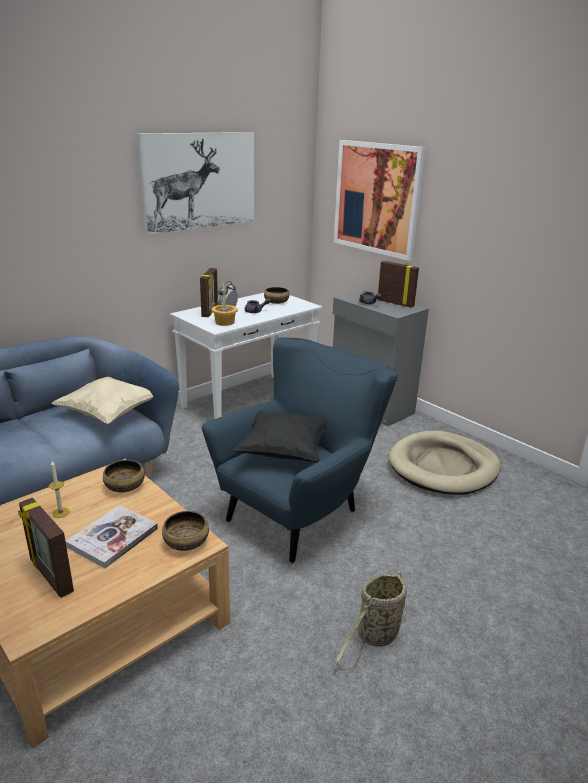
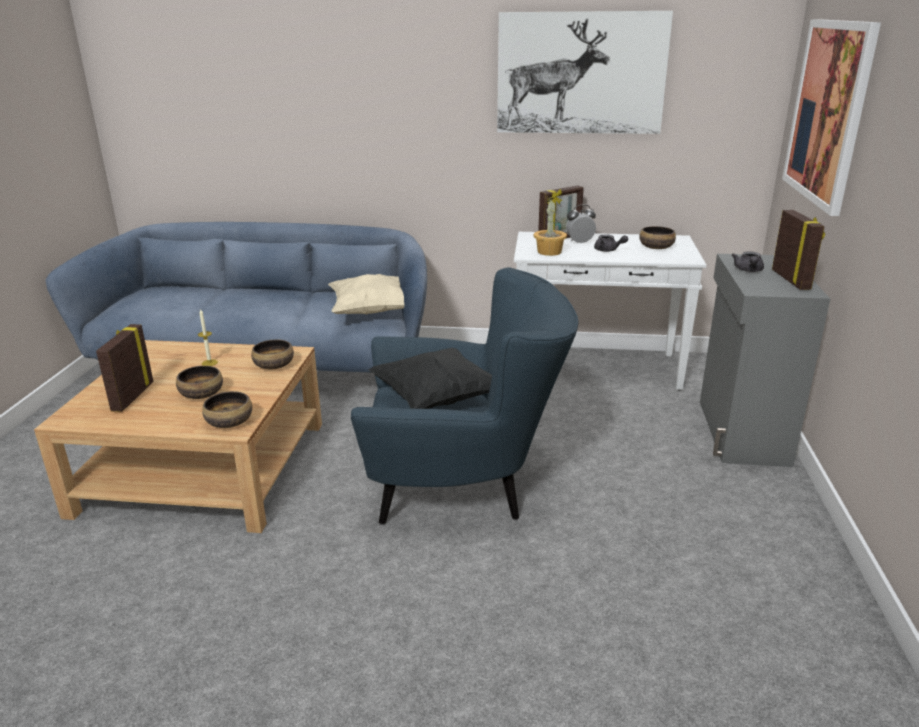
camera: 50 degrees right, 0 degrees up
book [65,505,158,569] -> bowl [176,366,223,399]
basket [334,570,407,672] -> none
beige dog bed [388,431,501,495] -> none

